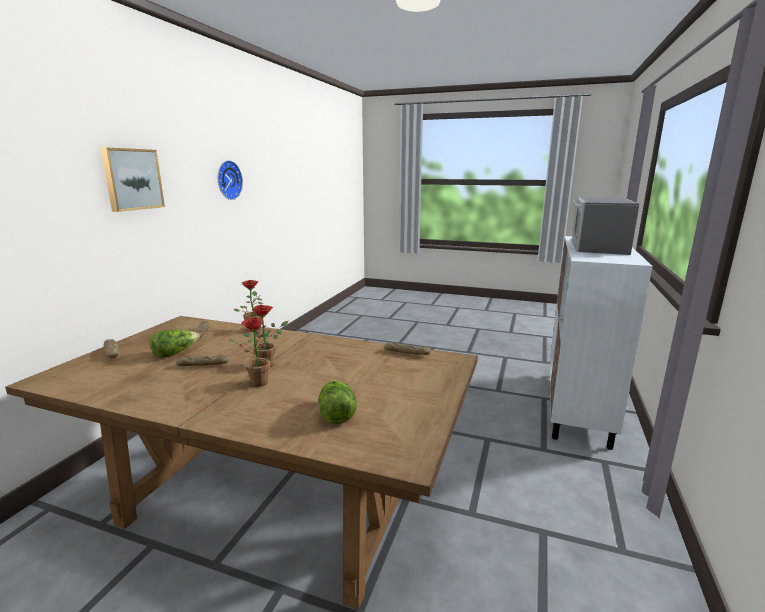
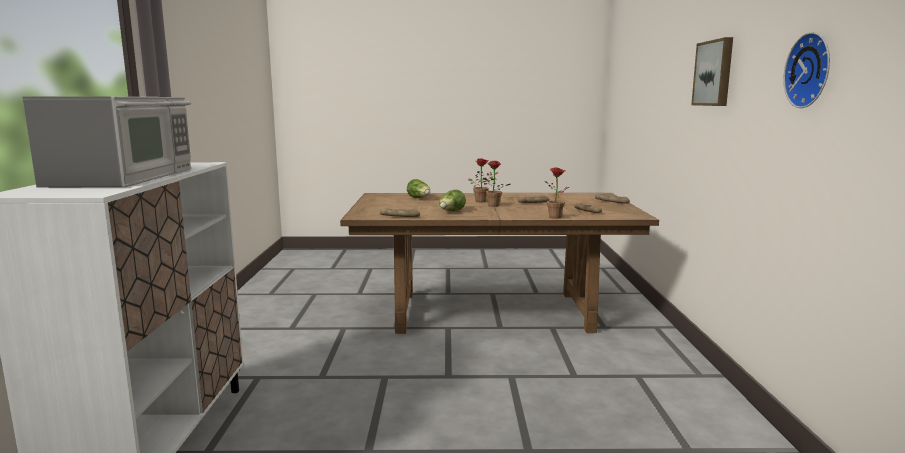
camera: 160 degrees right, 5 degrees down
lettuce [150,330,199,358] -> lettuce moved to [439,190,466,211]

